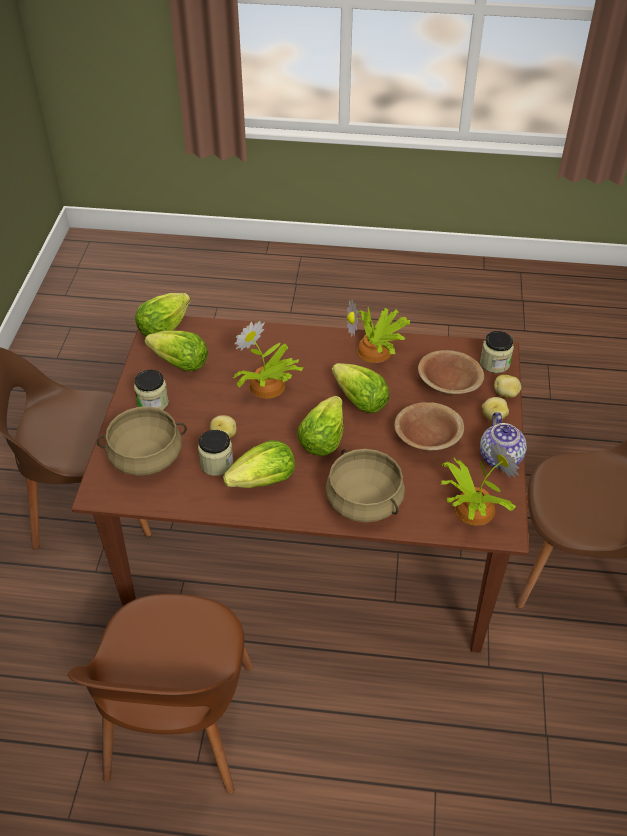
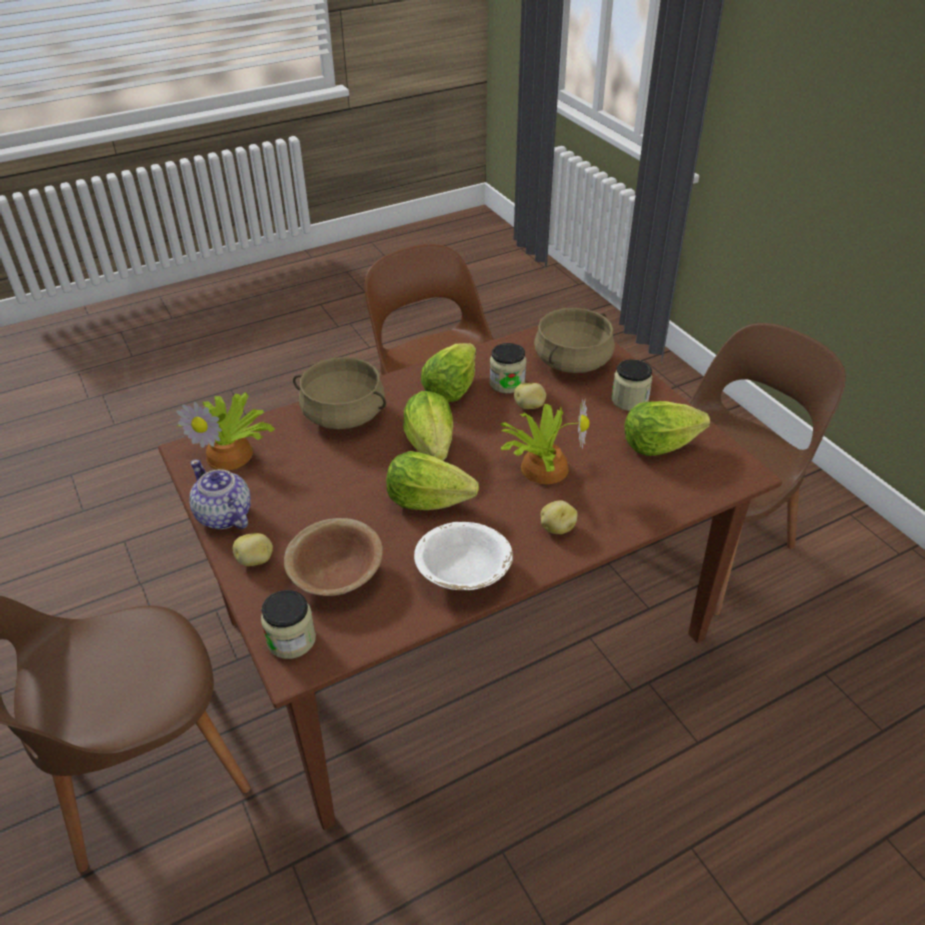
camera: 145 degrees right, 5 degrees down
lettuce [135,293,191,336] -> none
potted plant [347,300,410,363] -> white bowl [414,522,513,590]
brown bowl [394,402,464,451] -> none
potato [494,375,521,398] -> potato moved to [541,500,578,534]

